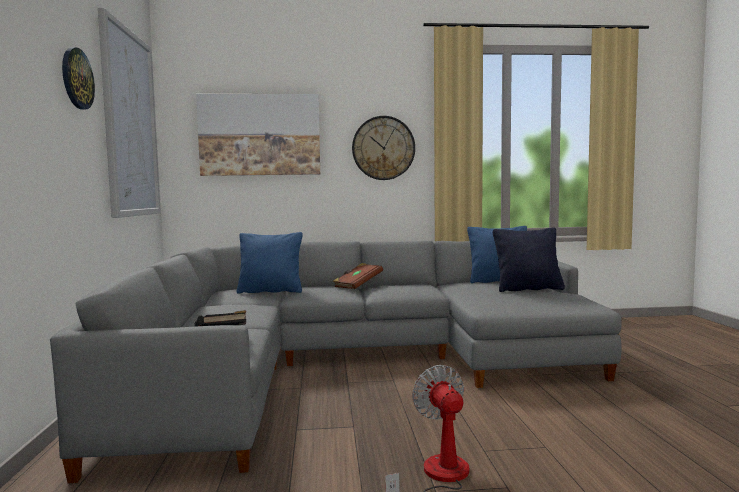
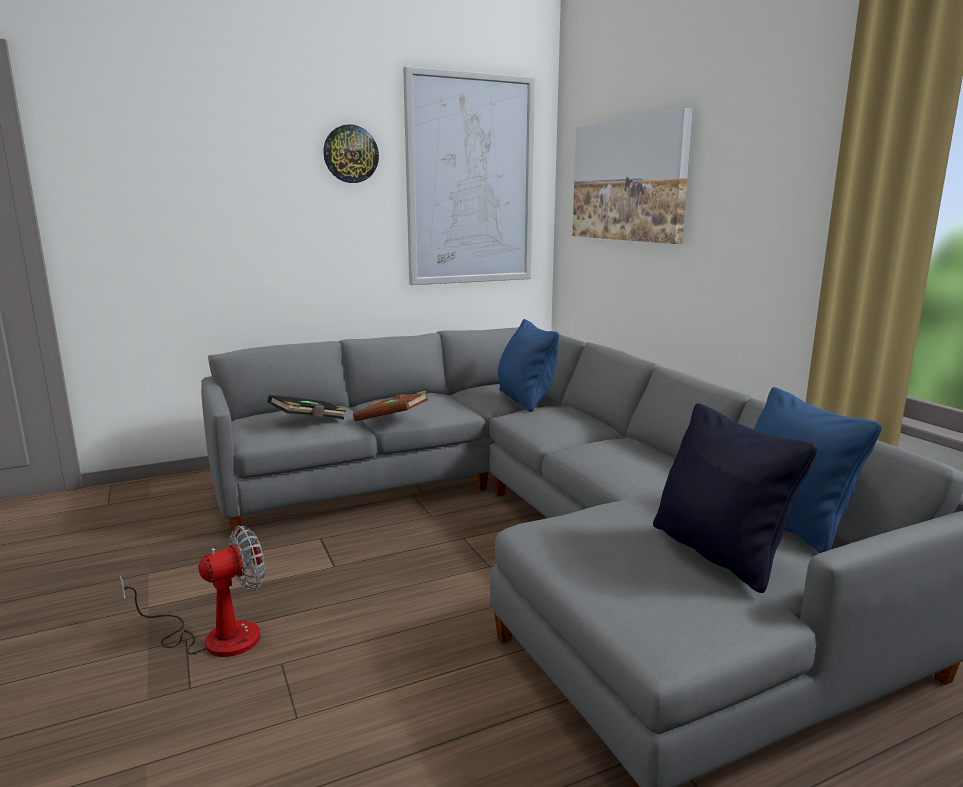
camera: 70 degrees right, 10 degrees up
brown book [333,263,383,289] -> brown book moved to [353,390,428,421]
wall clock [352,116,415,180] -> none

